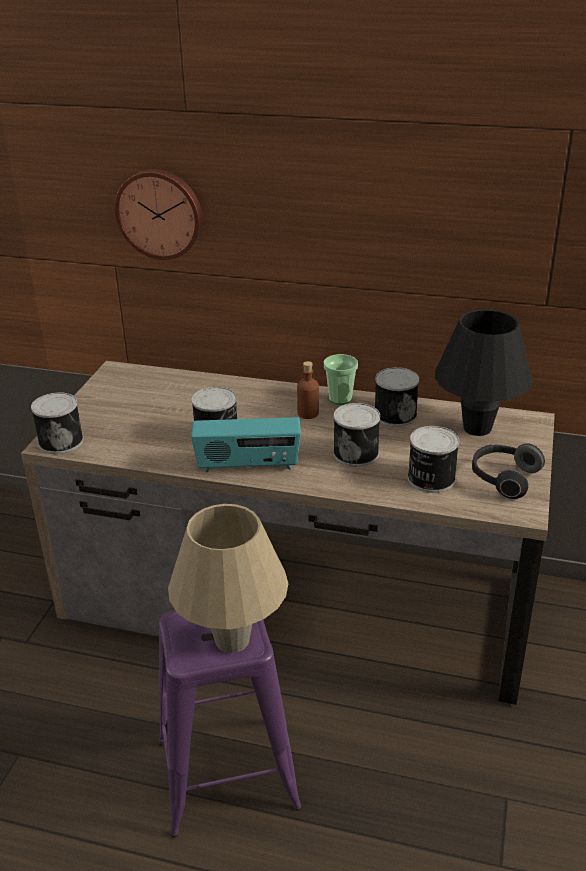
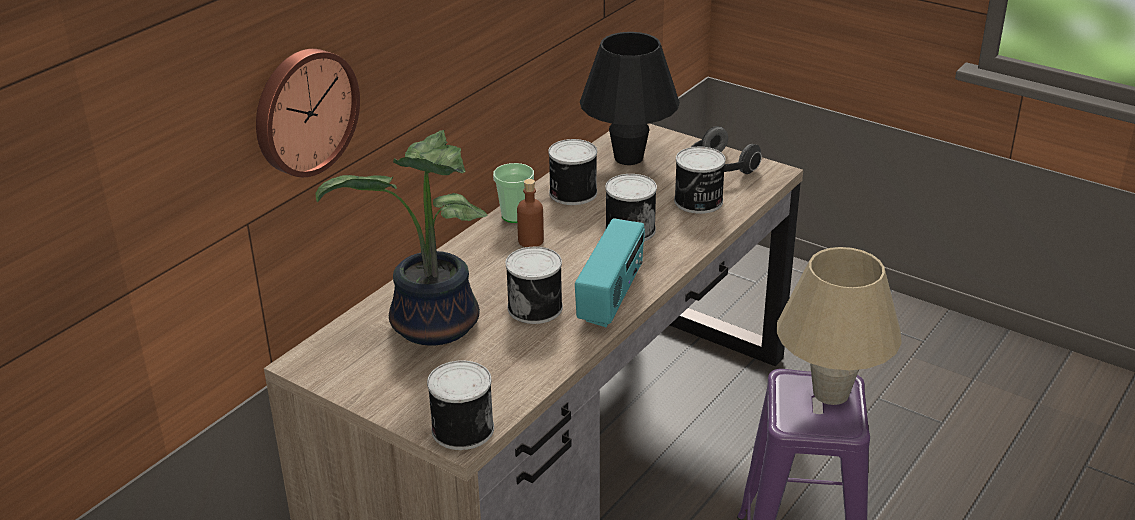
camera: 70 degrees left, 0 degrees up
none -> potted plant [315,130,488,345]

